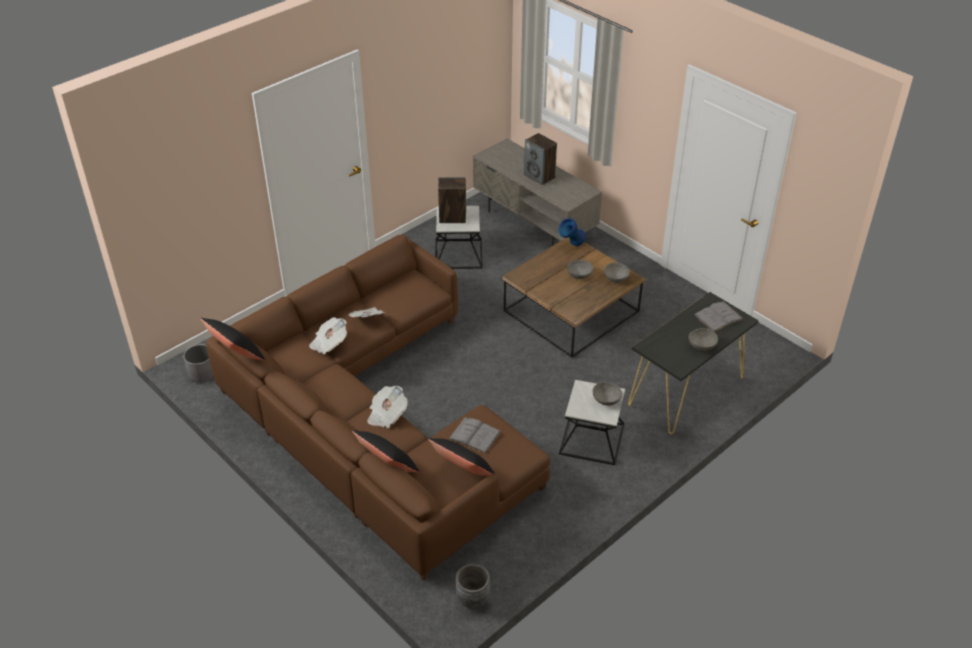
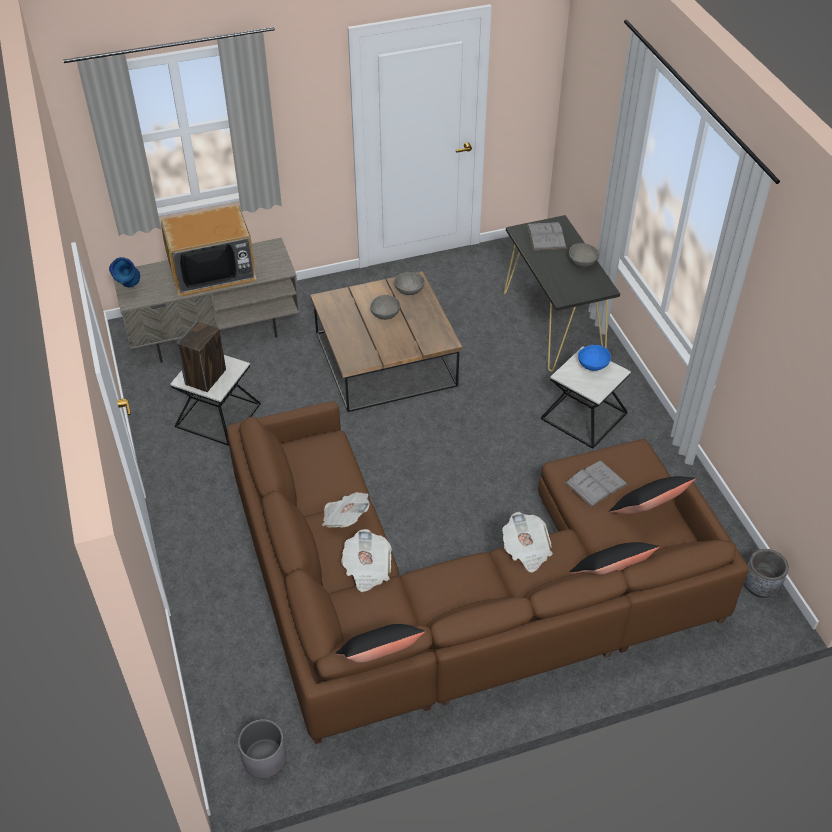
camera: 65 degrees left, 5 degrees up
speaker [524,133,557,185] -> television [161,205,257,297]
blue vase [559,218,586,246] -> blue vase moved to [109,257,140,287]
grey bowl [593,382,622,406] -> blue bowl [578,345,611,371]

